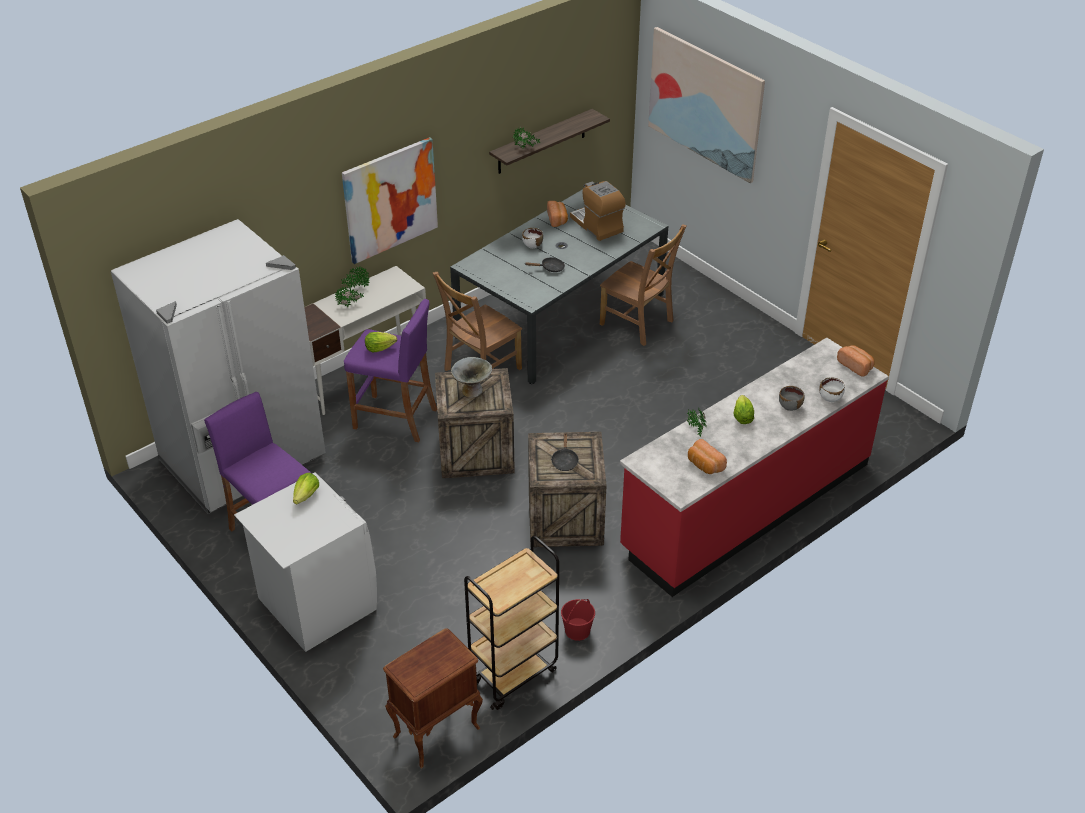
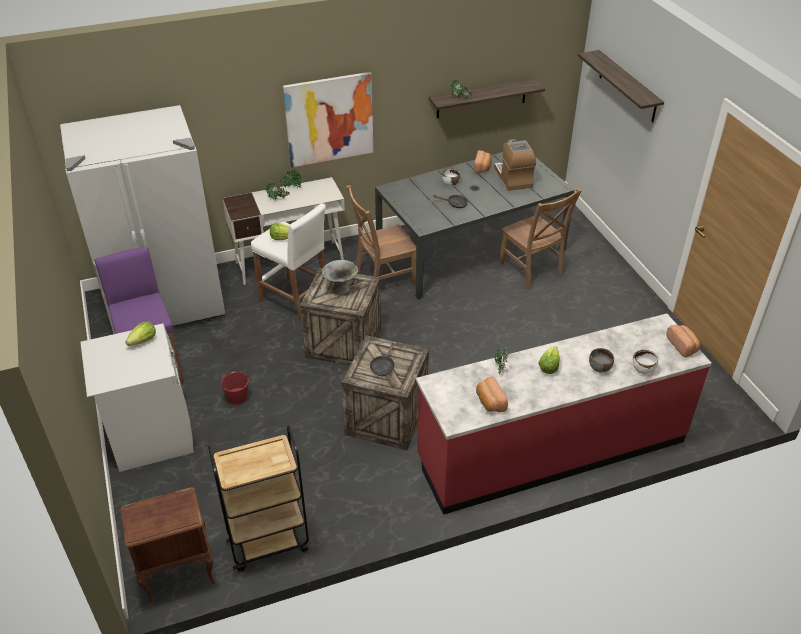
camera: 20 degrees right, 0 degrees up
purple stool [344,299,437,442] -> white stool [251,203,326,323]
red bucket [561,599,595,641] -> red bucket moved to [221,371,249,405]
picture [648,27,765,183] -> shelf [578,50,664,123]

